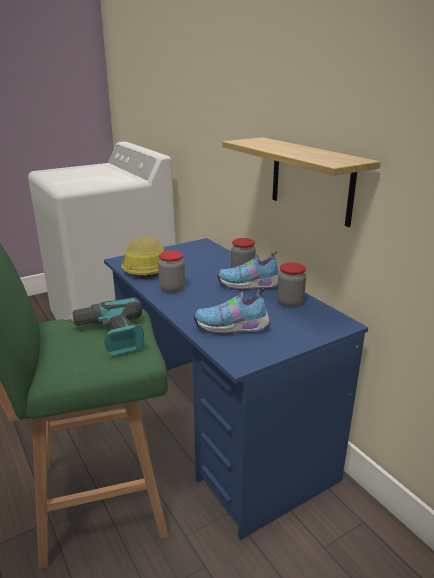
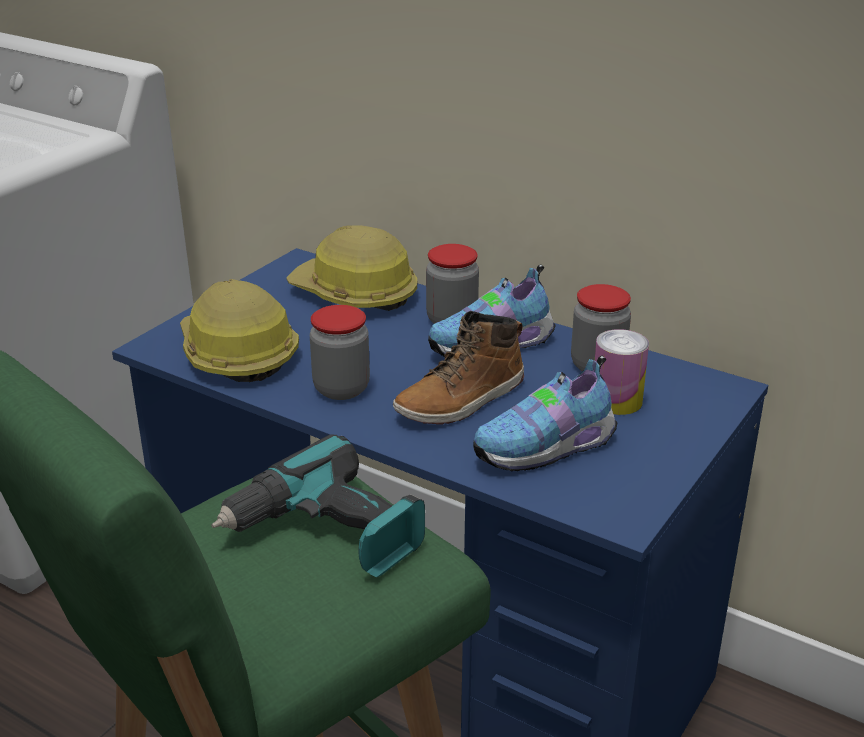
camera: 25 degrees left, 5 degrees up
shelf [222,137,380,227] -> none
none -> hard hat [286,226,417,311]
none -> boot [393,311,524,424]
none -> can [595,329,649,415]

